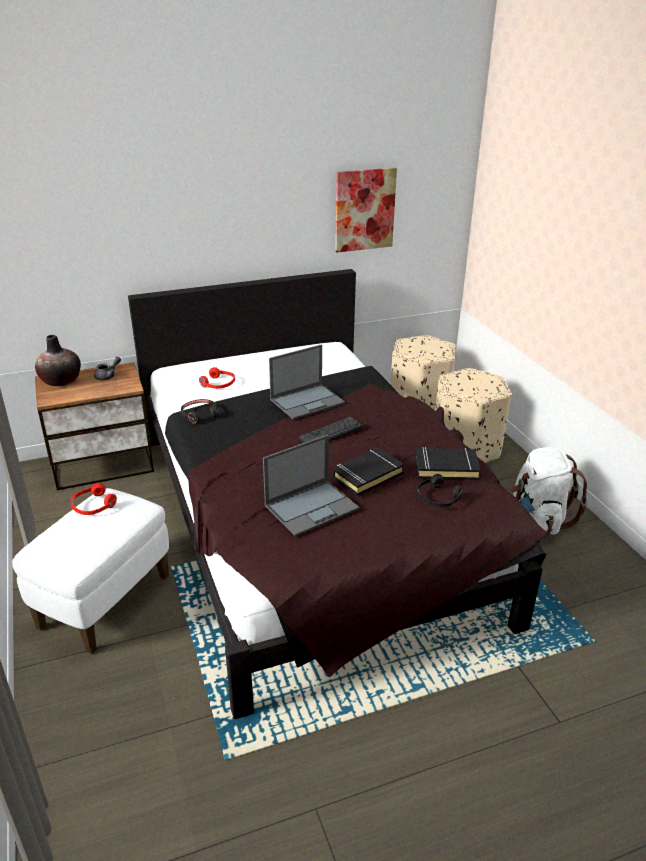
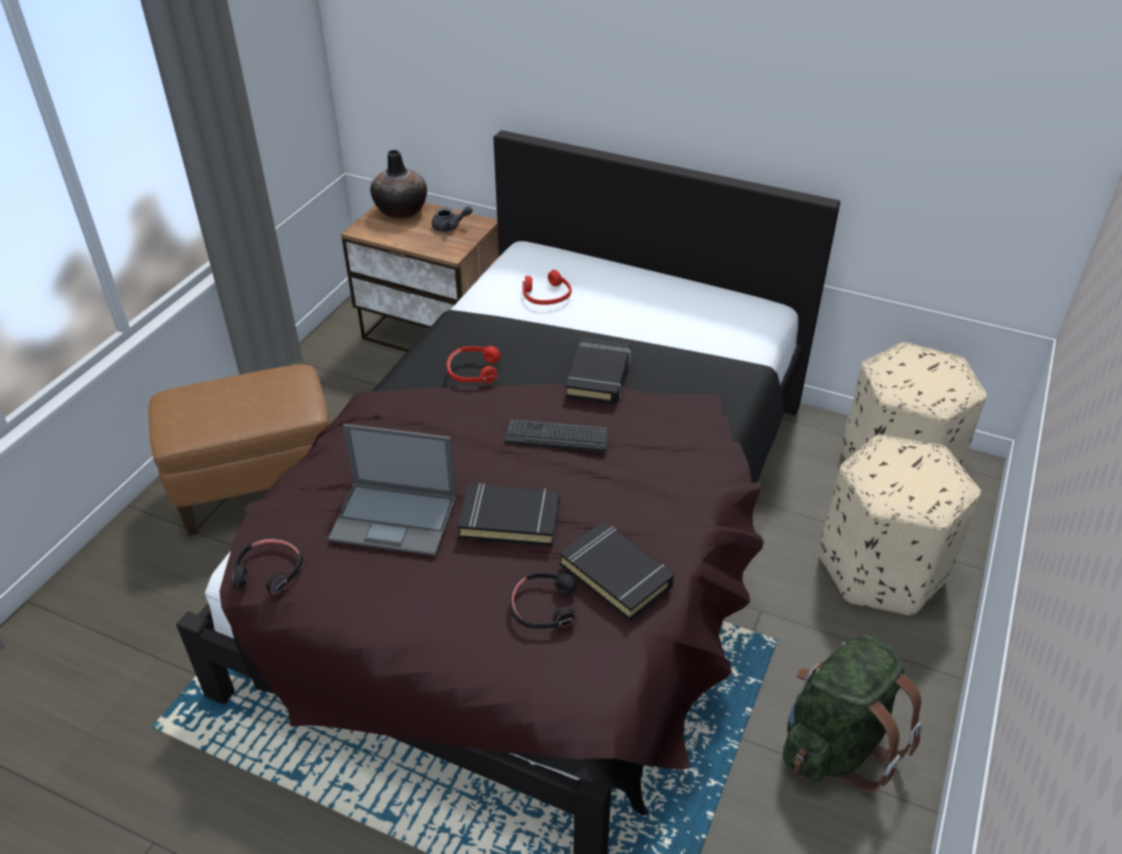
camera: 45 degrees right, 10 degrees up
white ottoman [12,488,169,654] -> brown ottoman [148,364,330,536]
red headphones [70,483,117,515] -> red headphones moved to [447,346,501,384]
black headphones [181,399,218,424] -> black headphones moved to [231,537,303,595]
laptop [269,344,345,419] -> black book [565,337,631,404]
picture [335,168,397,253] -> none
white backpack [511,447,588,535] -> green backpack [783,635,923,792]

